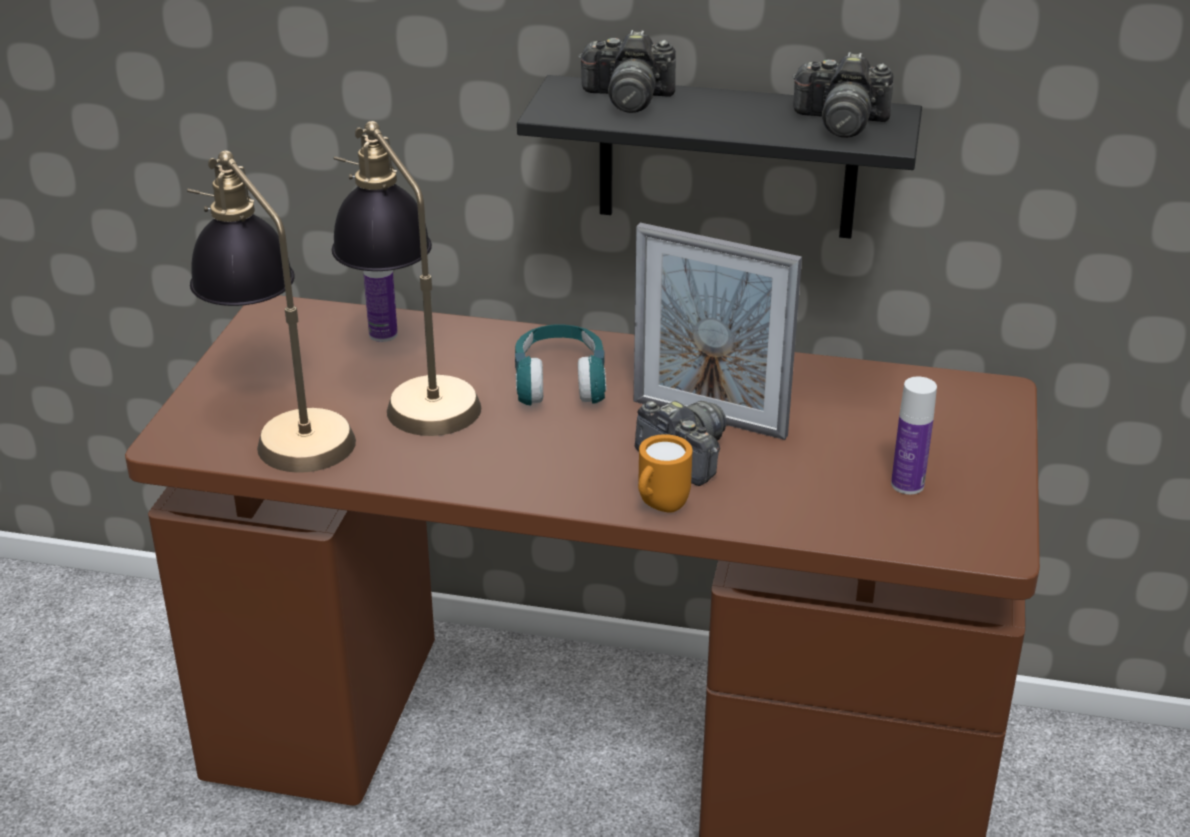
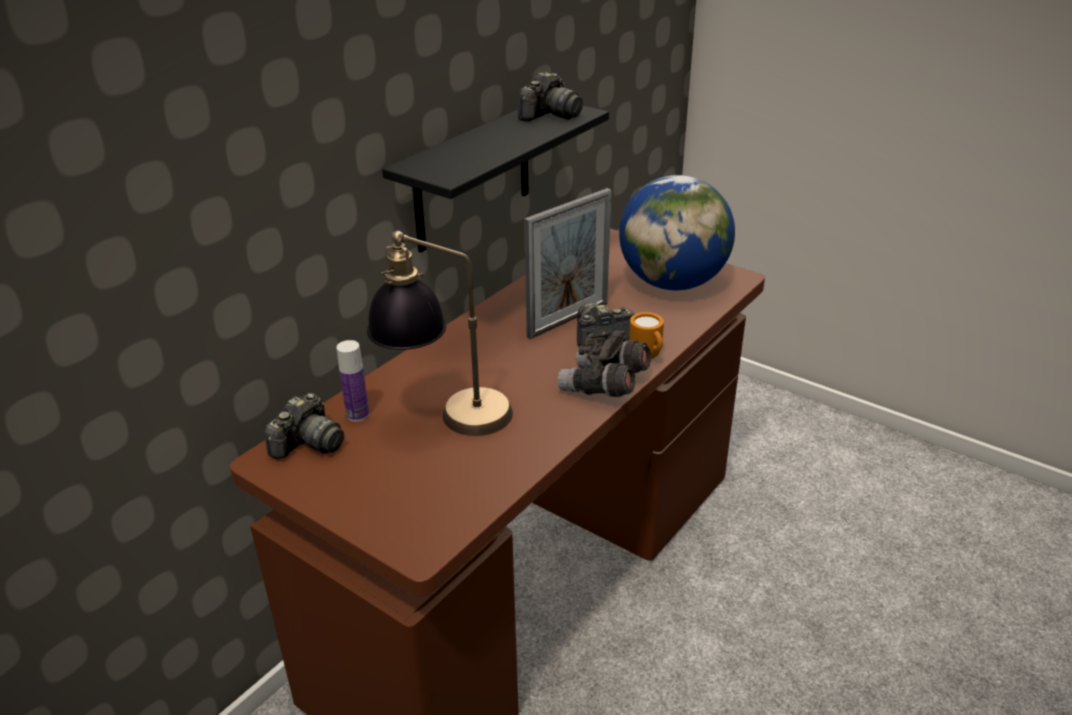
camera: 65 degrees left, 0 degrees up
table lamp [187,150,356,473] -> none
turquoise headphones [515,324,607,405] -> none
camera [578,30,676,113] -> camera moved to [264,393,344,459]
bottle [891,377,937,494] -> globe [619,175,735,290]
none -> grey binoculars [558,327,651,397]

